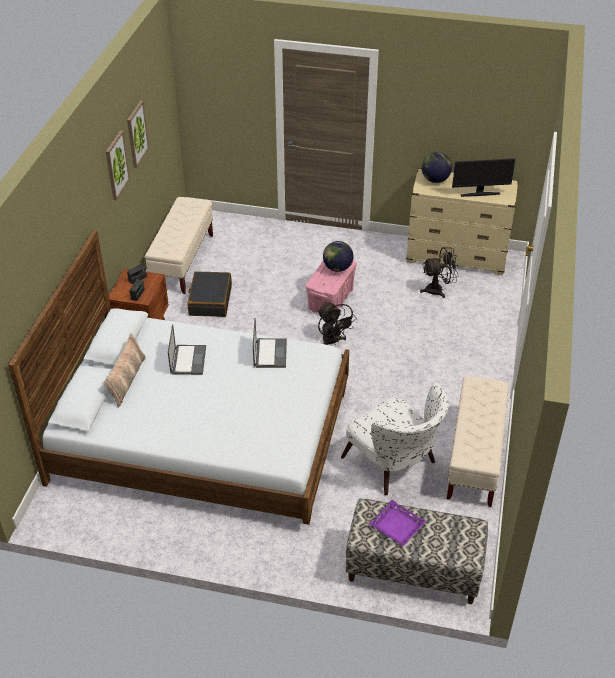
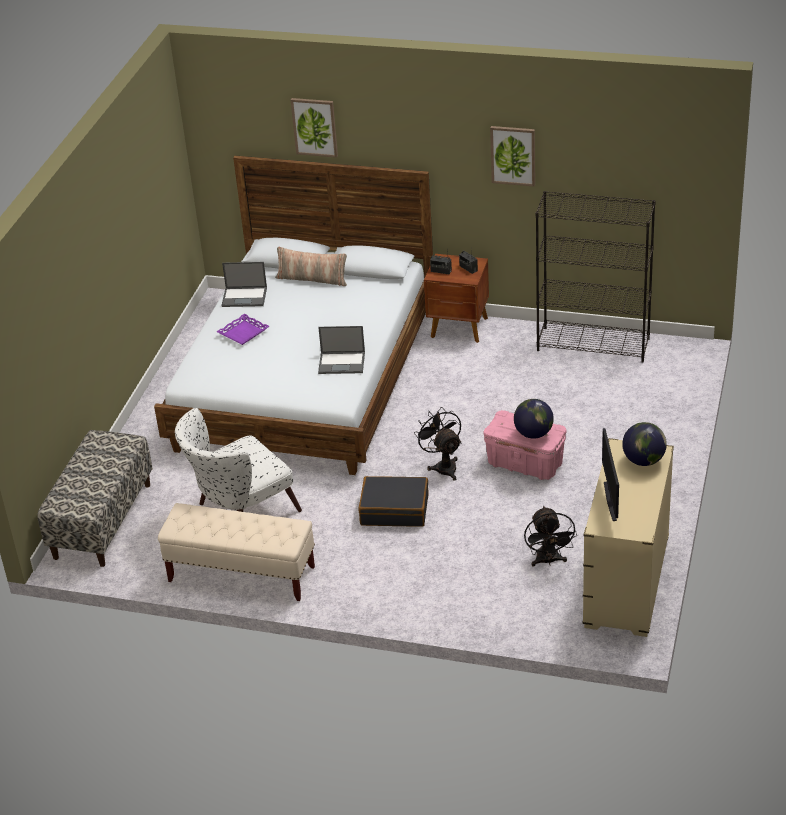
camera: 95 degrees right, 5 degrees down
picture [127,101,149,168] -> picture moved to [291,98,338,158]
beige bench [145,197,213,294] -> black bookcase [536,191,655,363]
laptop [168,324,206,375] -> laptop moved to [222,262,267,307]
black suitcase [188,271,232,317] -> black suitcase moved to [359,476,429,527]
black fan [318,302,357,345] -> black fan turned 90 degrees clockwise [414,407,461,481]
purple tray [369,500,426,547] -> purple tray moved to [216,314,269,345]

